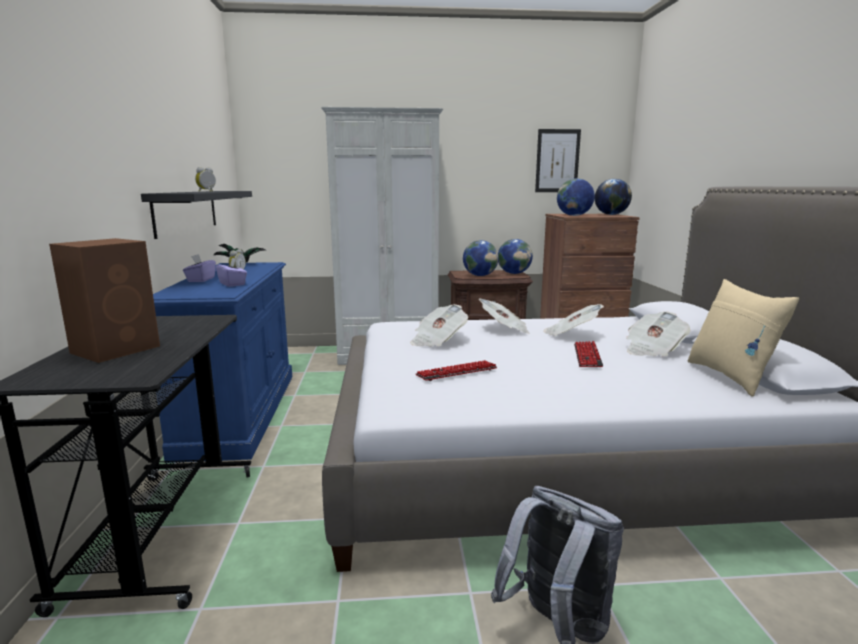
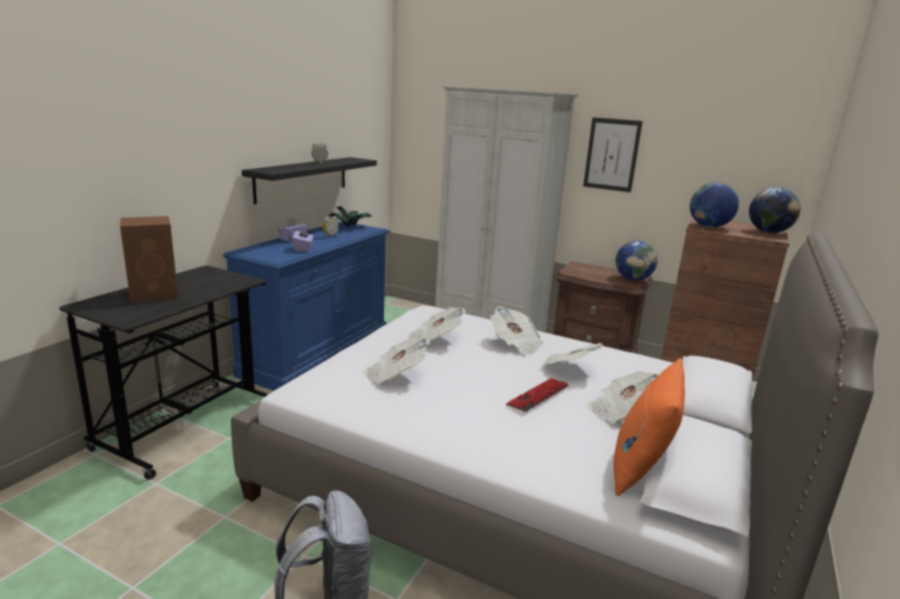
camera: 30 degrees right, 5 degrees up
keyboard [416,360,497,381] -> newspaper [363,337,430,384]
globe [463,240,499,276] -> none
picture [535,129,581,192] -> picture moved to [583,117,643,192]
beige pillow [688,279,799,396] -> orange pillow [613,358,685,496]

